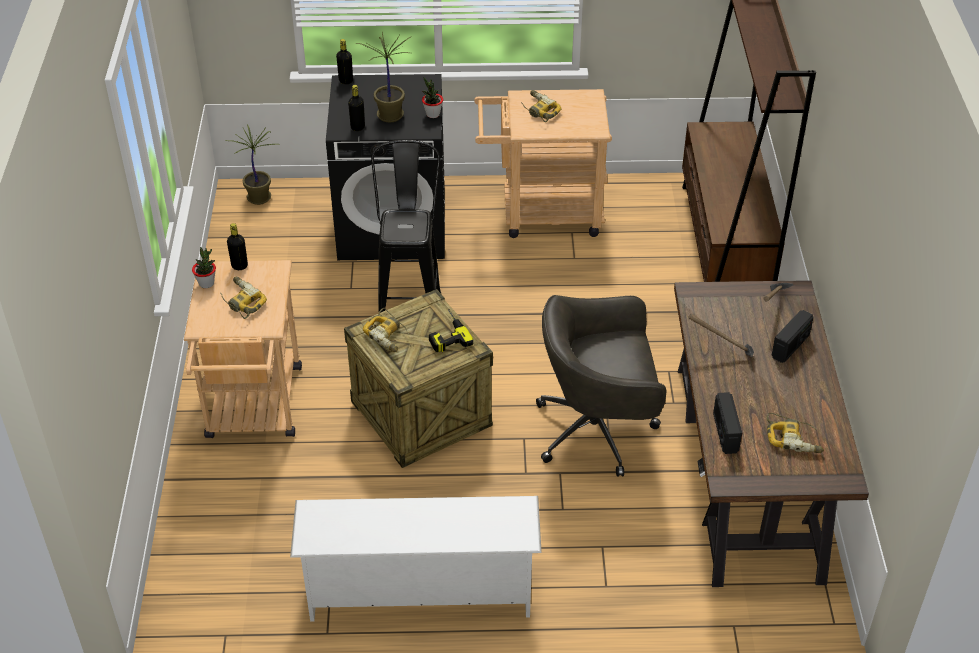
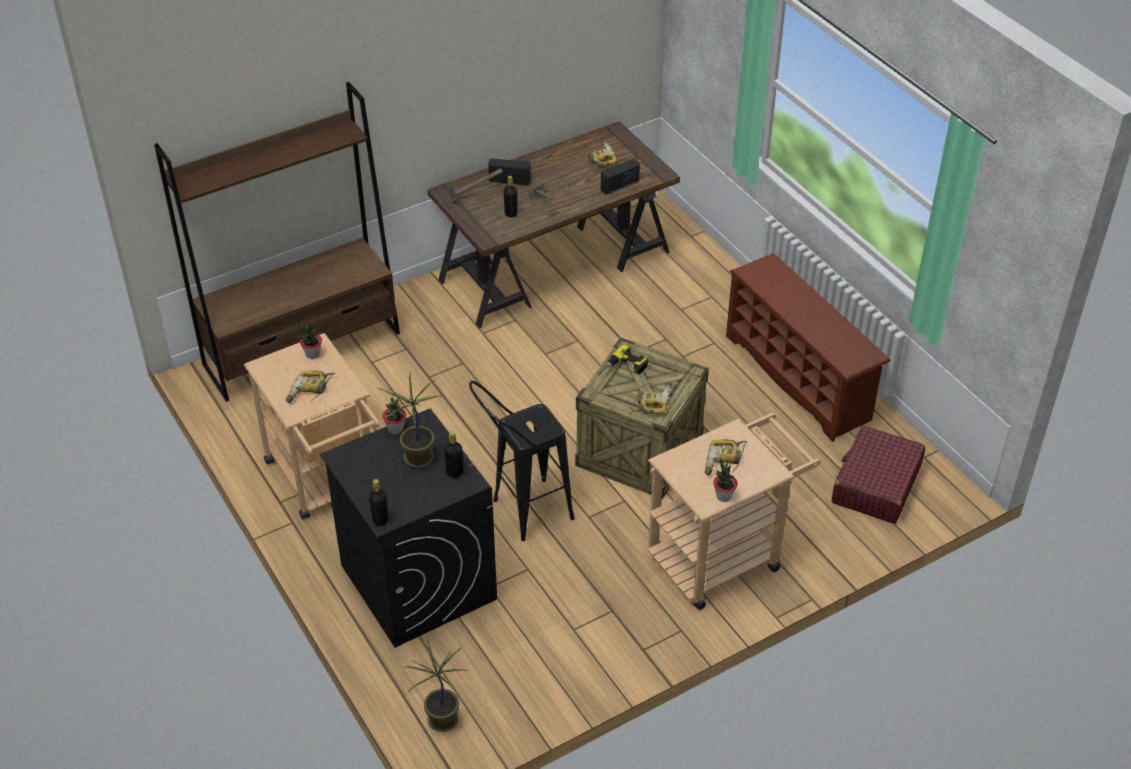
camera: 120 degrees left, 0 degrees up
black bottle [227,223,248,270] -> black bottle moved to [504,176,517,217]
white shoe rack [290,496,542,621] -> brown shoe rack [726,253,891,442]
grey office chair [536,295,666,477] -> none
none -> potted plant [298,323,322,359]
none -> red suitcase [832,426,926,524]

